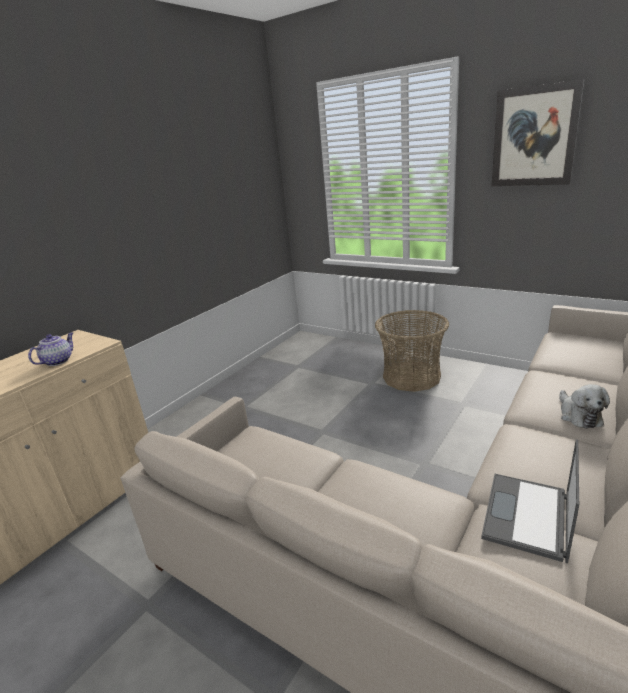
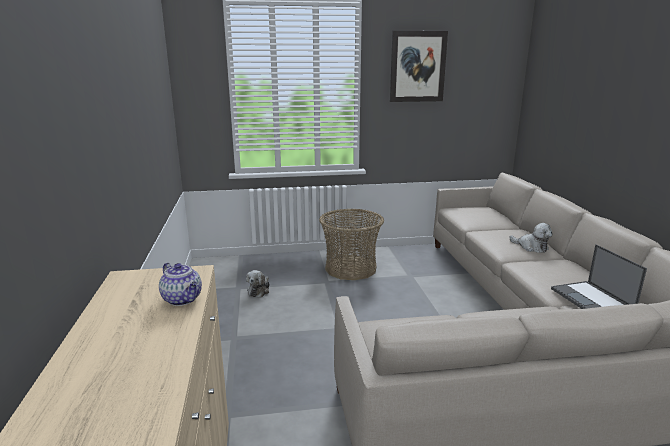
camera: 45 degrees left, 5 degrees down
teapot [28,332,73,366] -> teapot turned 150 degrees clockwise [159,263,202,306]
none -> plush toy [246,270,270,298]

